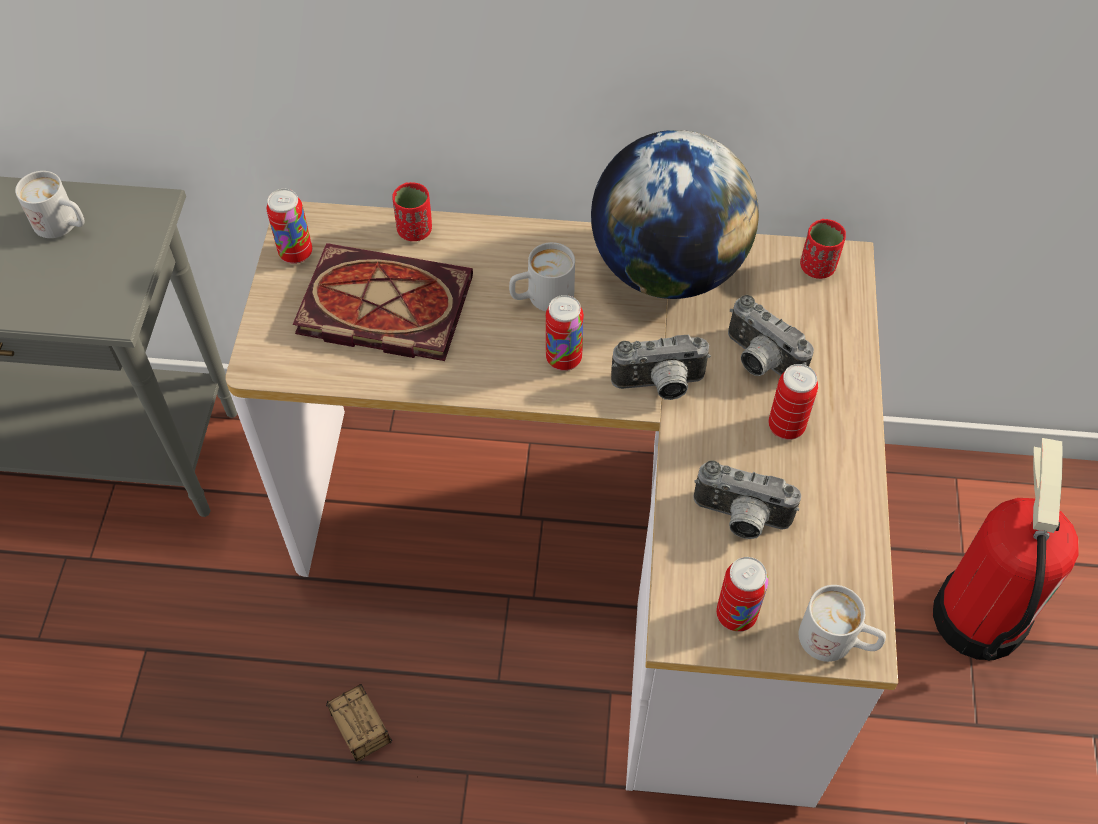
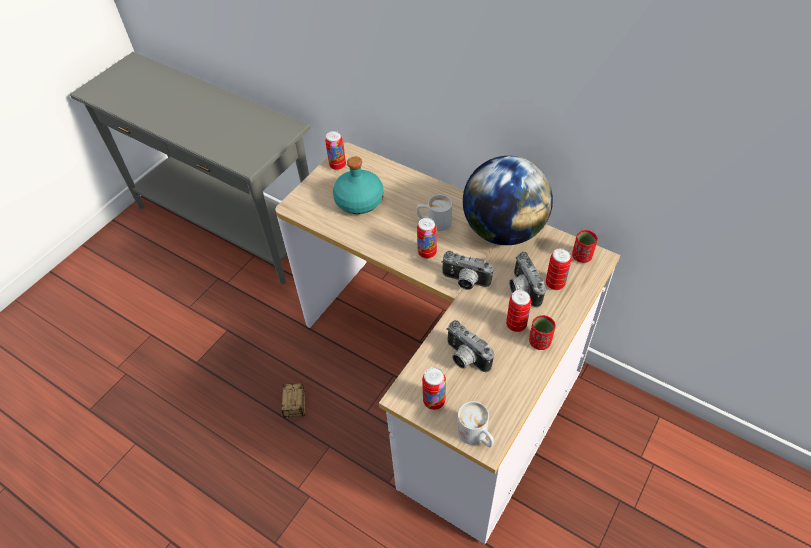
camera: 30 degrees right, 5 degrees down
white mug [15,171,84,238] -> none
book [293,243,473,361] -> turquoise bottle [333,156,384,214]
red cup [392,182,432,241] -> red cup moved to [529,315,556,350]
fire extinguisher [933,438,1079,661] -> none
none -> can [546,248,571,290]

